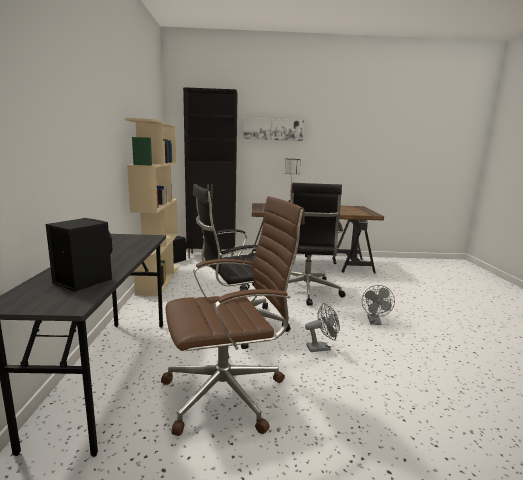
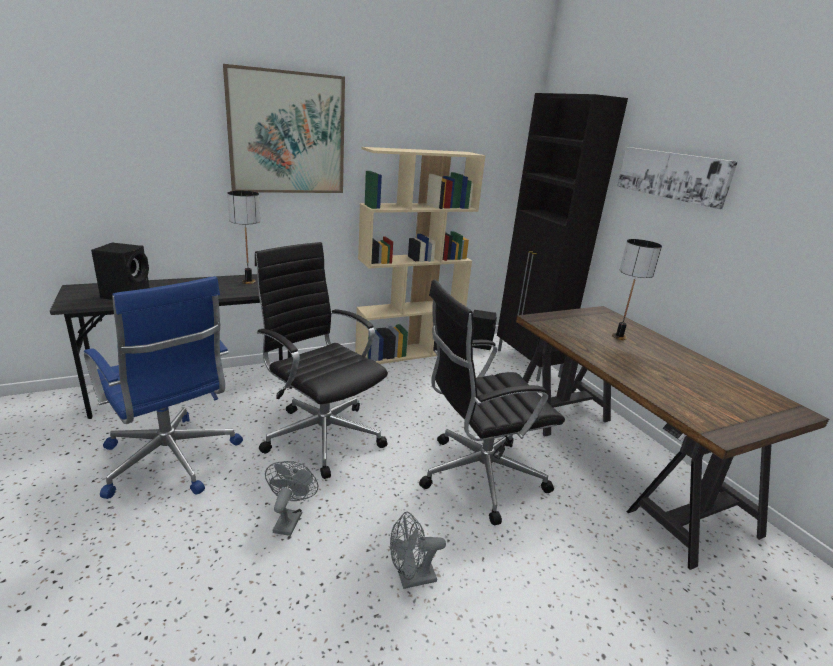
camera: 65 degrees right, 10 degrees up
brown office chair [161,196,305,436] -> blue office chair [84,276,243,499]
grey fan [305,303,340,352] -> grey fan turned 135 degrees counterclockwise [265,461,318,536]
none -> picture [223,64,345,193]
none -> table lamp [228,191,260,284]

